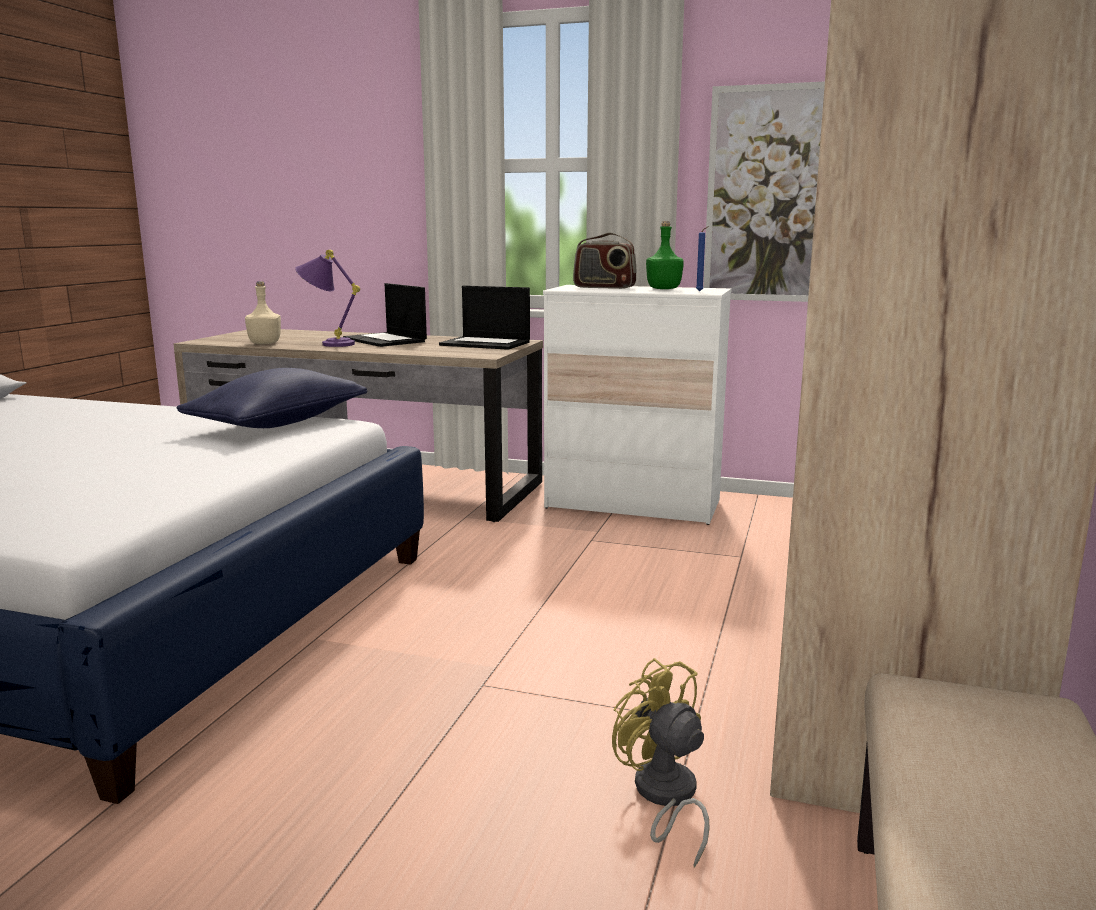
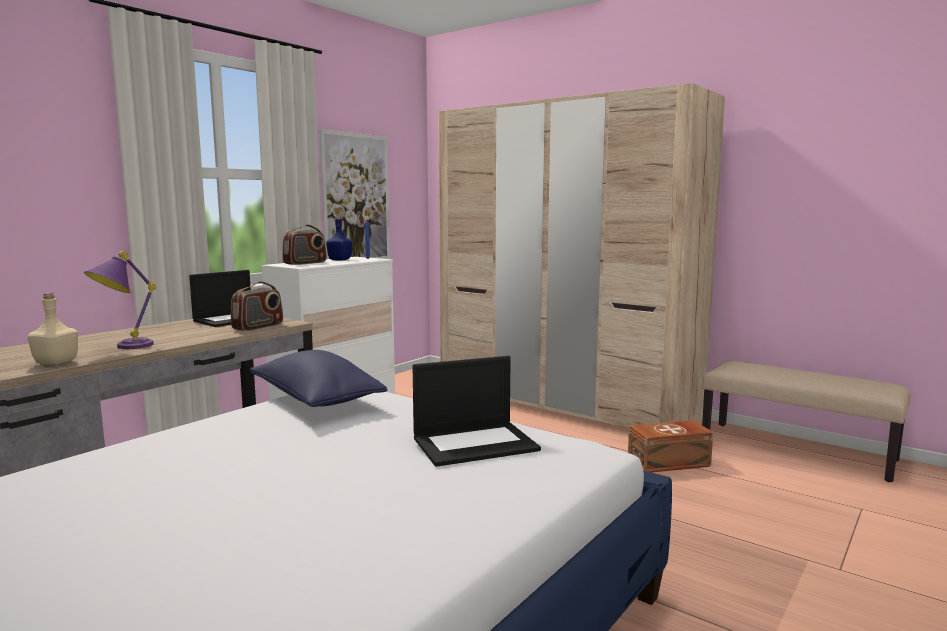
camera: 70 degrees left, 5 degrees down
laptop [343,283,427,347] -> laptop moved to [412,356,541,467]
yellow fan [612,658,710,868] -> brown storage box [628,420,713,473]
green bottle [646,221,684,289] -> blue bottle [326,216,352,261]
none -> radio [231,281,283,331]

